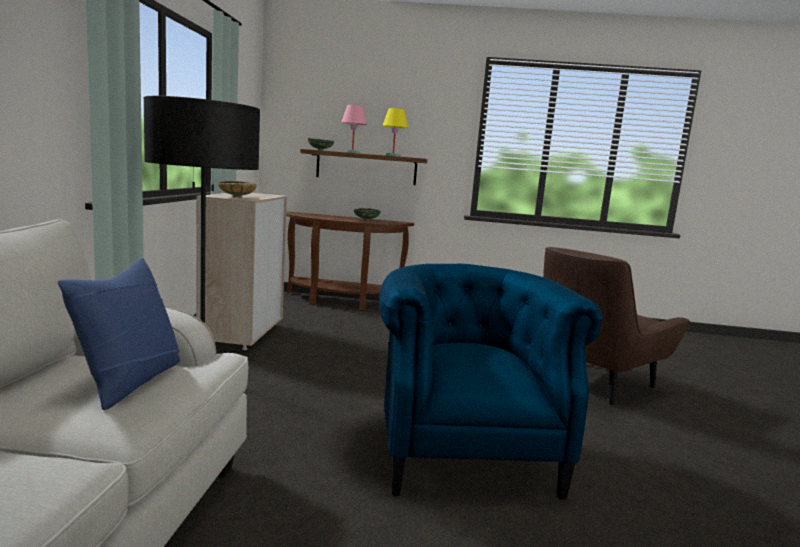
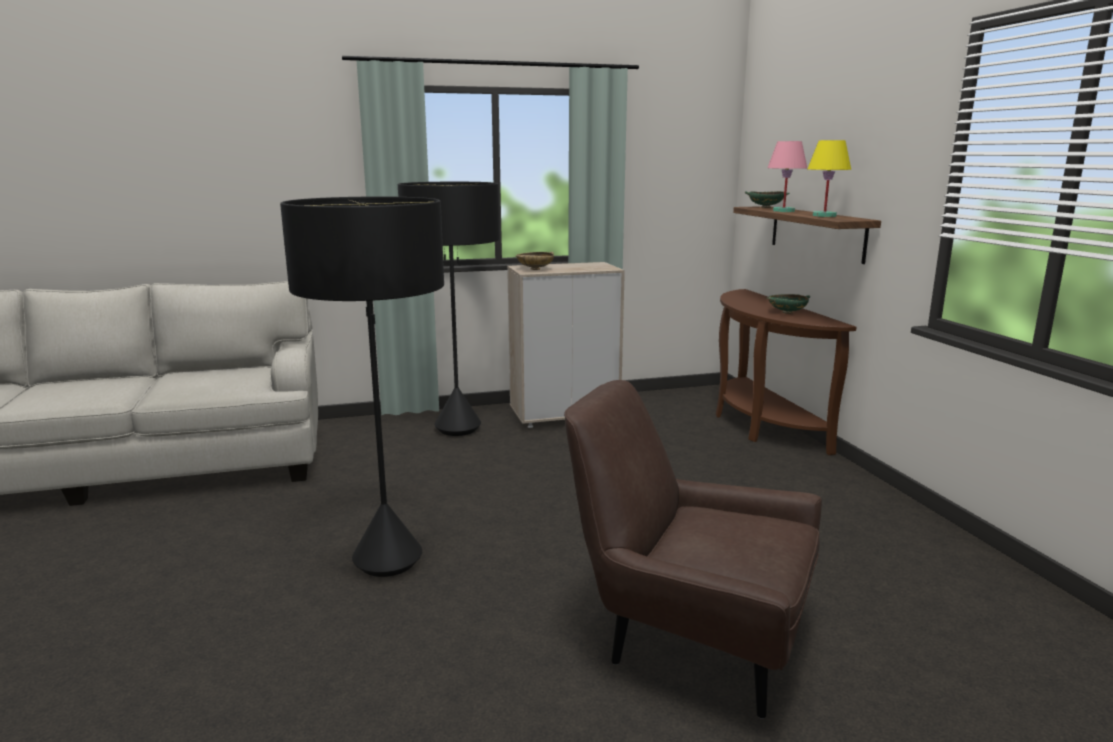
camera: 70 degrees right, 5 degrees up
blue pillow [58,258,180,410] -> none
blue armchair [379,264,603,499] -> black floor lamp [280,196,444,577]

